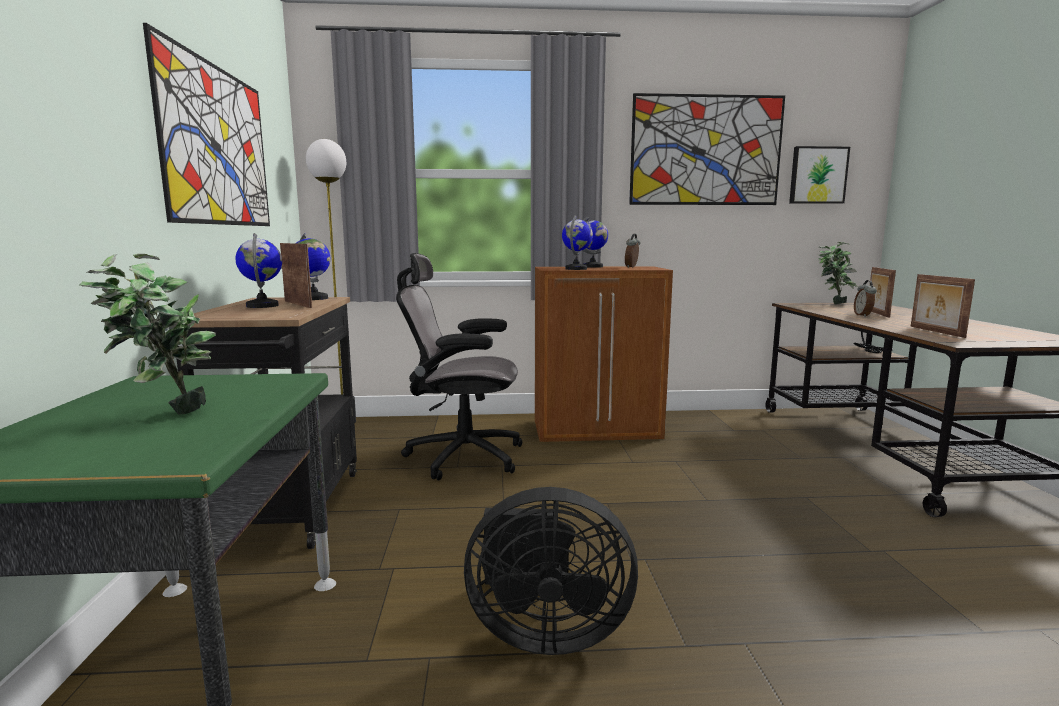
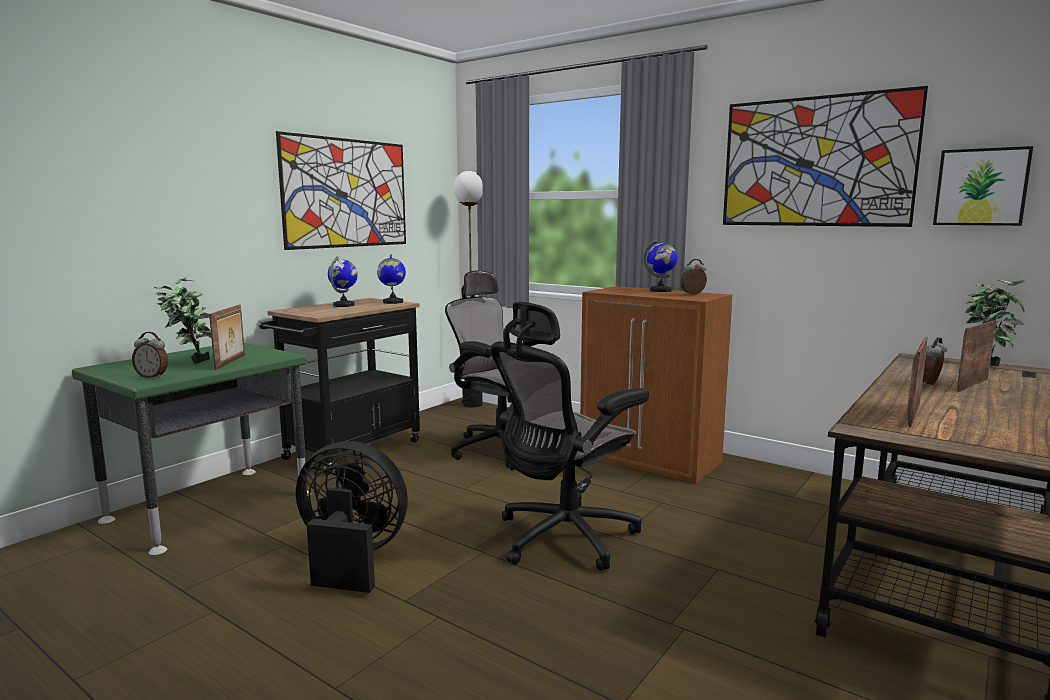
camera: 40 degrees right, 0 degrees up
picture frame [280,243,312,308] -> picture frame moved to [209,304,245,370]
black fan [464,487,638,655] -> black fan turned 150 degrees clockwise [296,441,408,593]
globe [562,215,593,270] -> none
none -> alarm clock [132,332,168,378]
none -> office chair [490,302,649,571]

